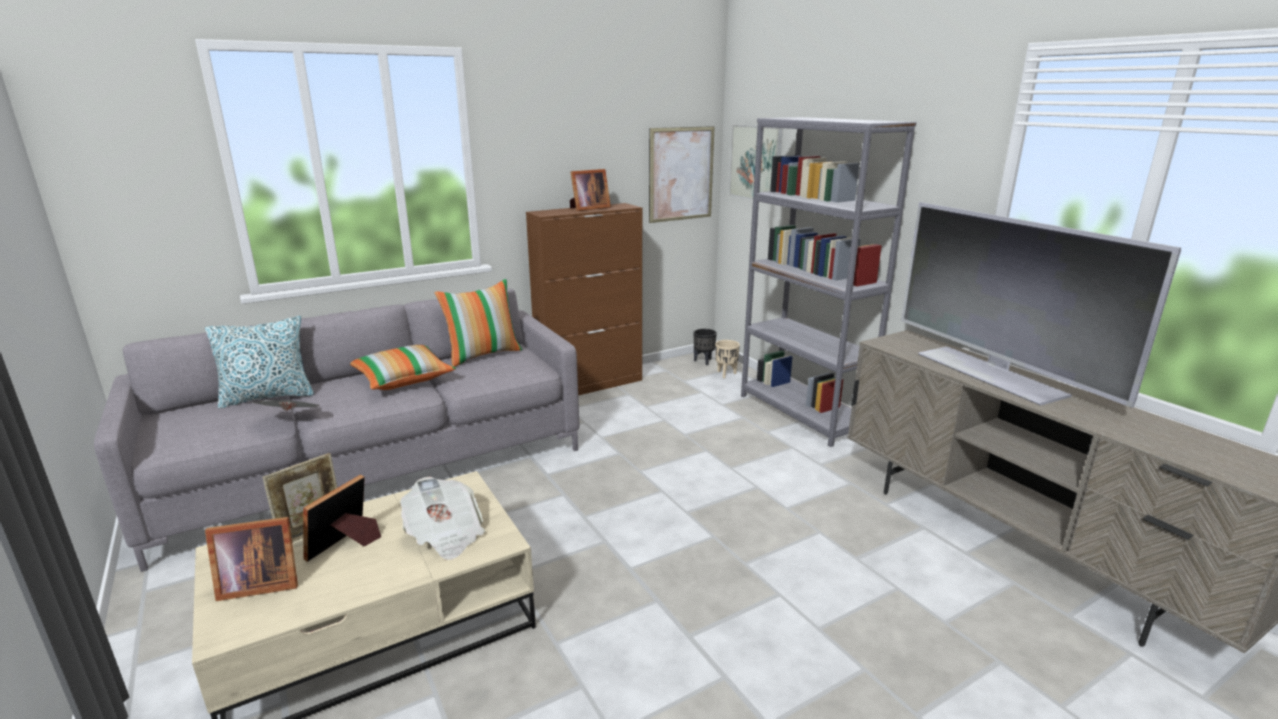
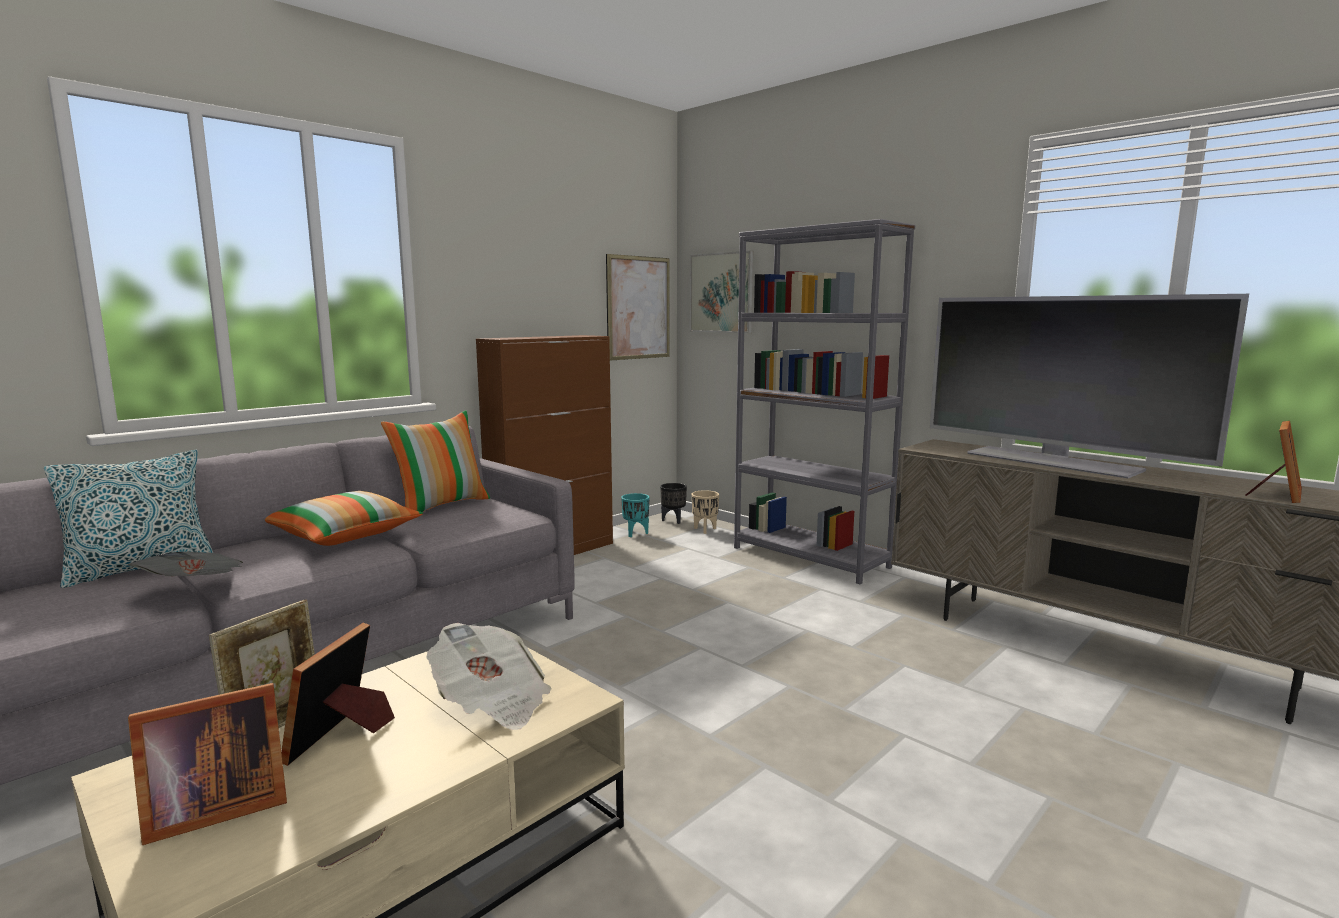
camera: 15 degrees left, 10 degrees down
picture frame [570,169,611,211] -> picture frame moved to [1245,421,1302,503]
none -> turquoise planter [621,493,650,537]

